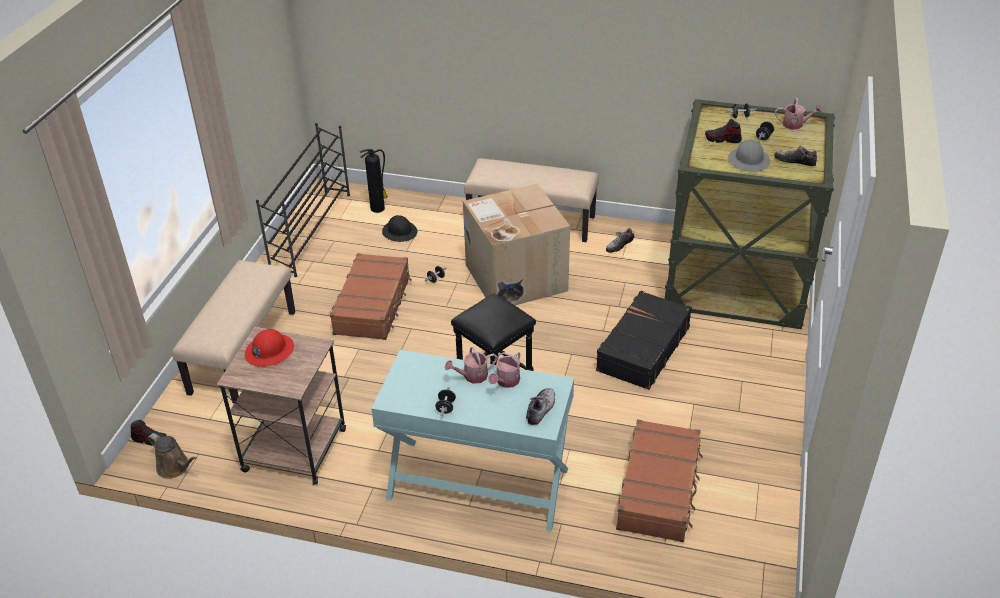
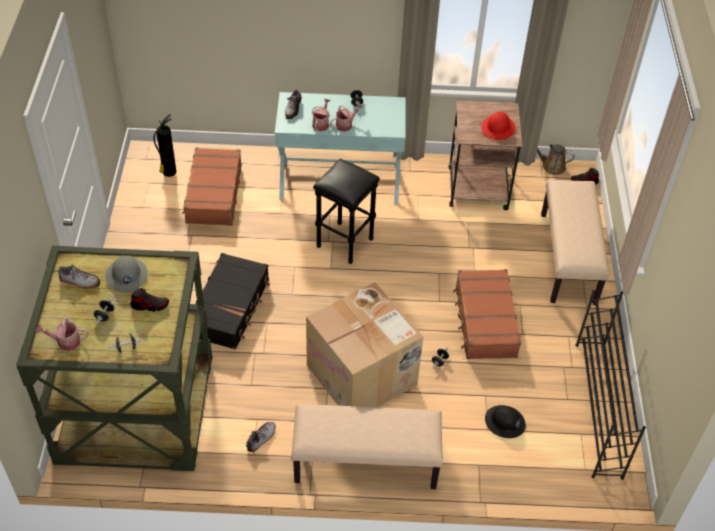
camera: 165 degrees right, 10 degrees up
fire extinguisher [360,149,388,213] -> fire extinguisher moved to [153,114,176,177]

